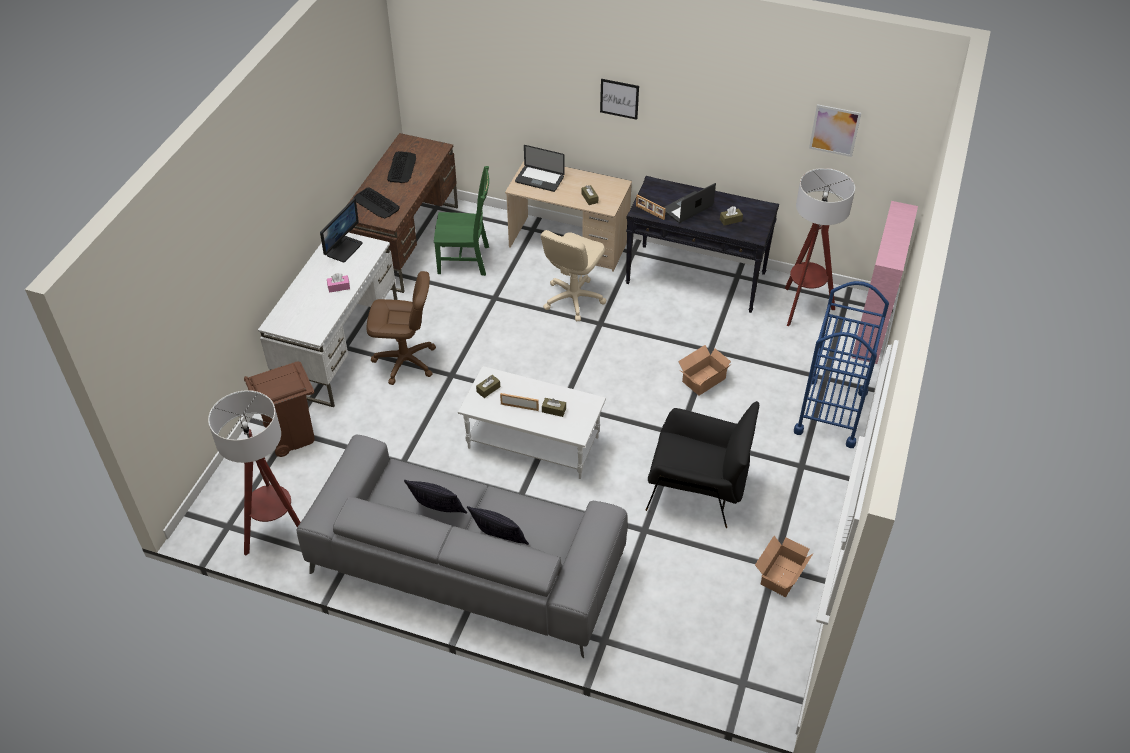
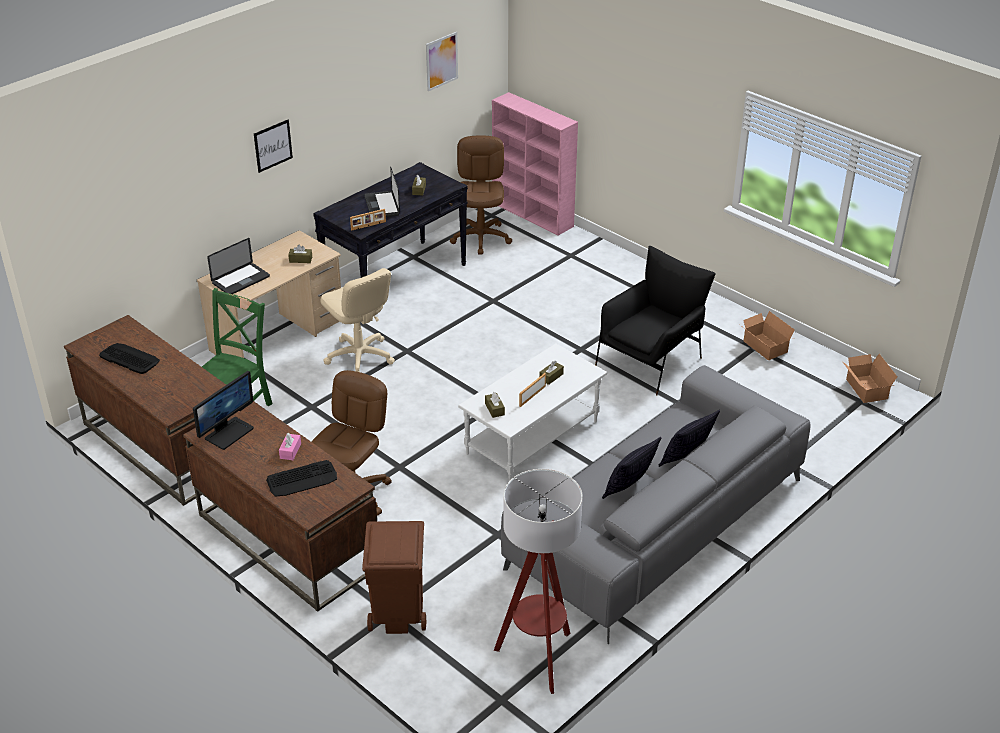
camera: 65 degrees left, 10 degrees down
white desk [258,232,397,407] -> brown desk [183,401,377,612]
monitor [320,198,363,262] -> monitor turned 75 degrees clockwise [193,371,254,450]
keyboard [354,188,400,218] -> keyboard moved to [266,460,337,497]
cardboard box [678,345,731,396] -> cardboard box moved to [842,354,897,403]
floor lamp [785,168,855,327] -> brown office chair [450,135,512,255]
blue cart [794,281,889,448] -> none

